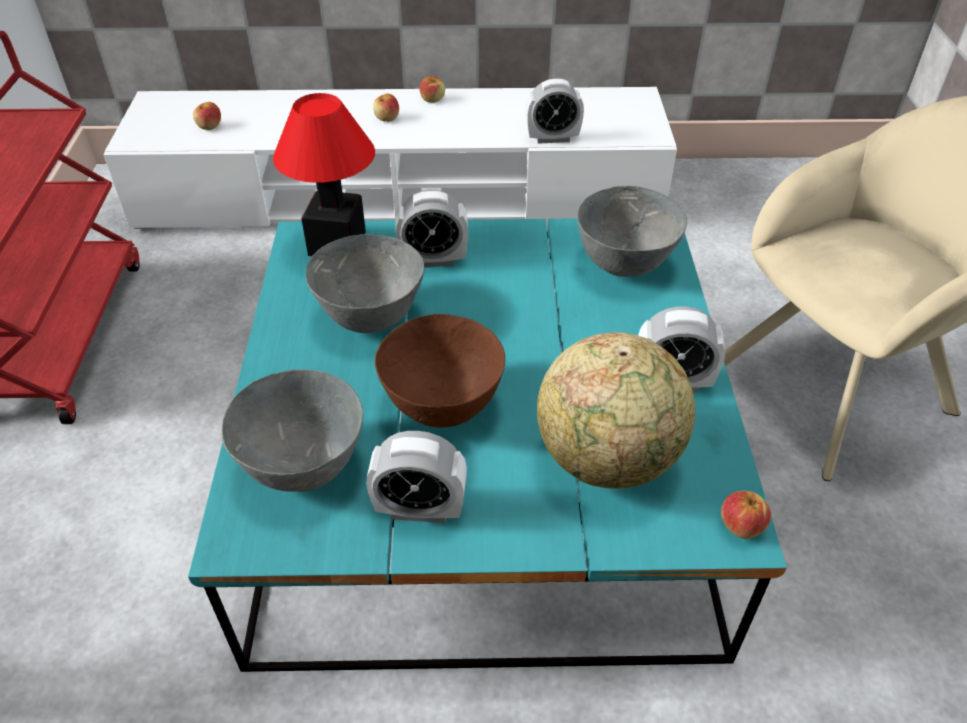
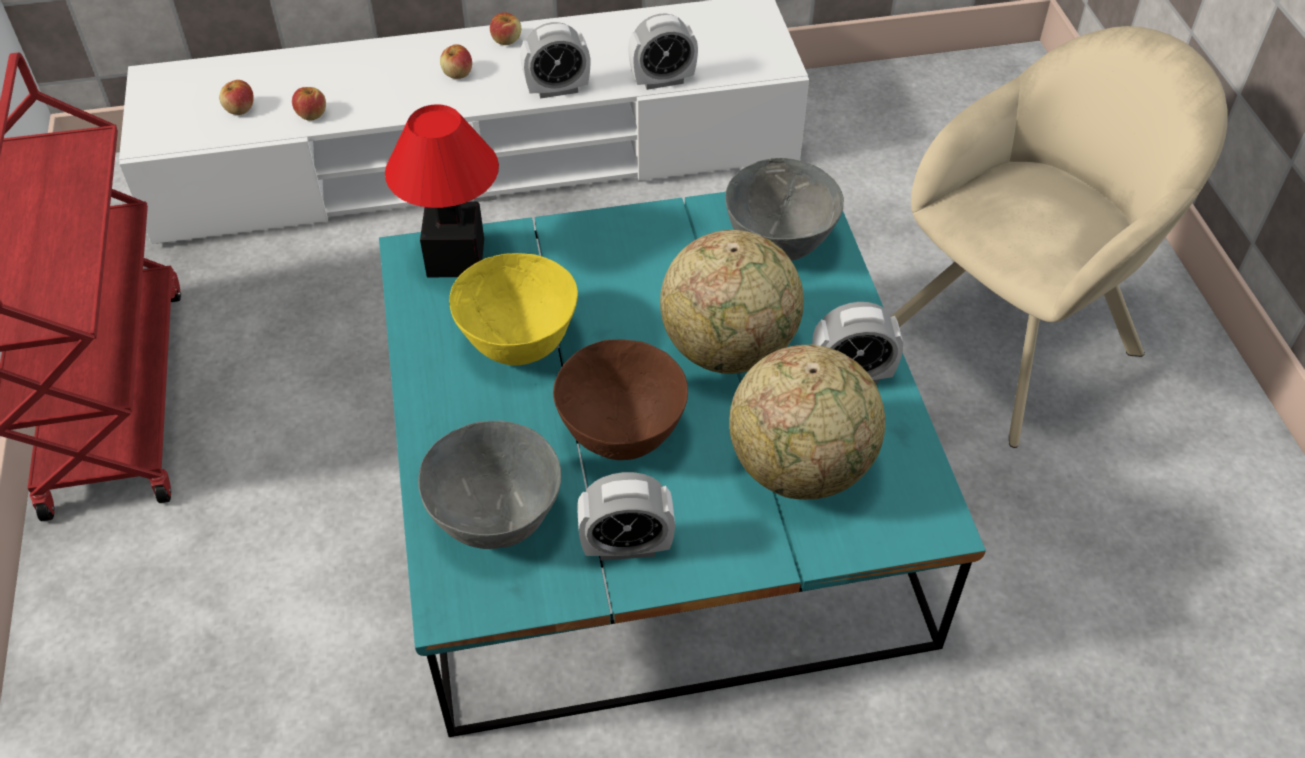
camera: 10 degrees left, 5 degrees up
grey bowl [306,234,424,333] -> yellow bowl [449,253,578,365]
alarm clock [396,189,468,267] -> alarm clock moved to [520,22,590,99]
apple [721,491,771,539] -> apple moved to [292,87,326,121]
none -> globe [660,230,804,374]

